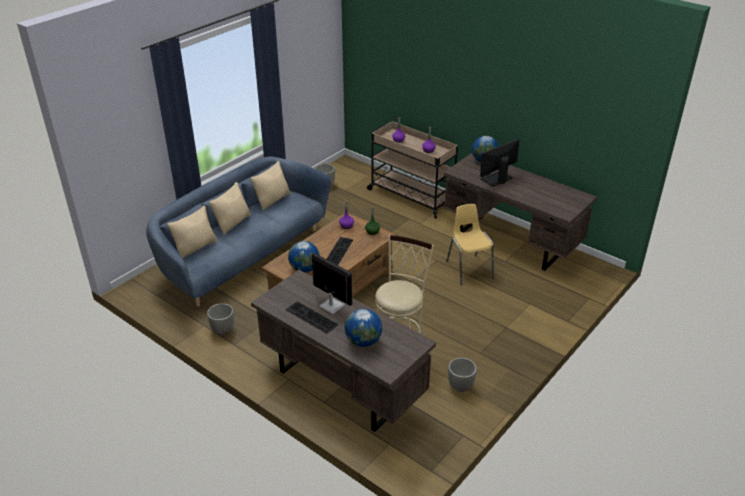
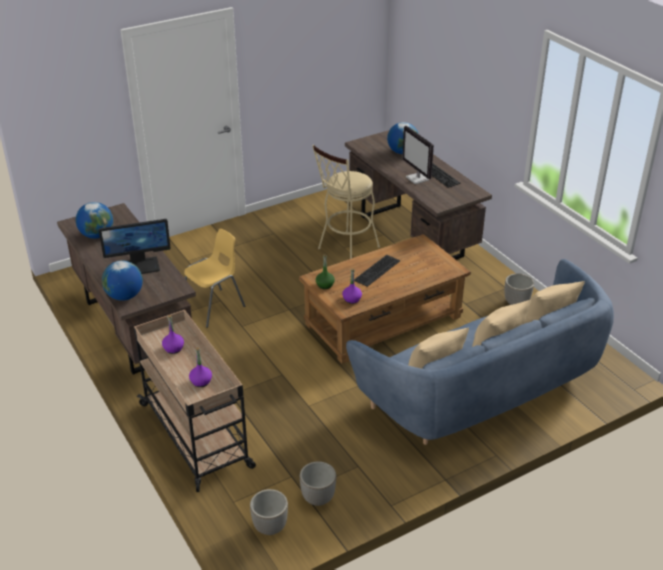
camera: 160 degrees left, 0 degrees up
globe [288,241,320,272] -> globe moved to [76,202,113,239]
yellow chair [446,204,494,285] -> yellow chair turned 135 degrees counterclockwise [184,229,245,328]
planter [448,358,477,392] -> planter moved to [250,489,288,535]

